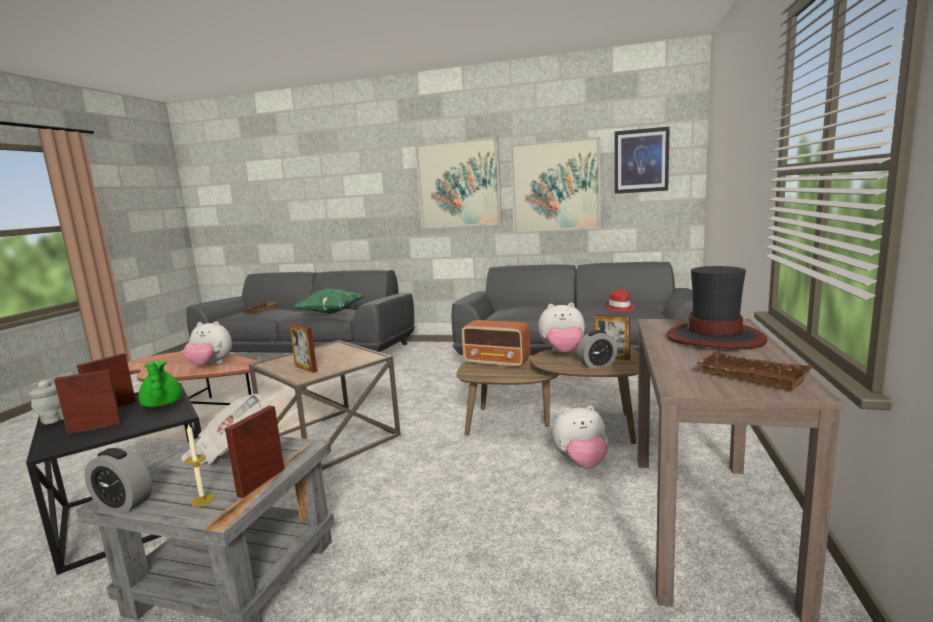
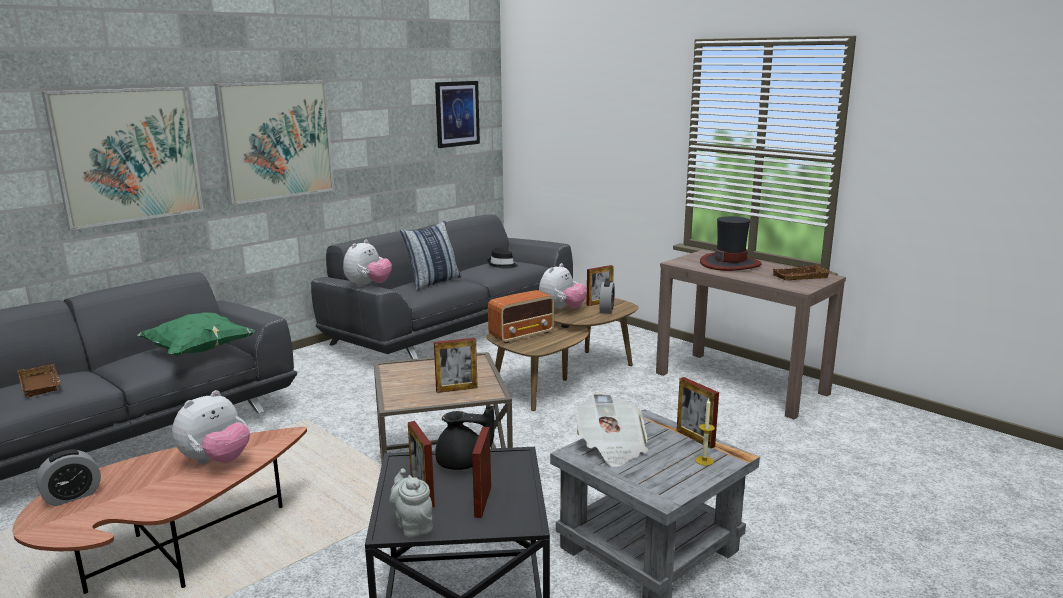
camera: 60 degrees left, 5 degrees up
alarm clock [85,448,152,512] -> alarm clock moved to [36,449,101,506]
green teapot [138,361,182,407] -> black teapot [435,405,495,470]
picture [510,137,601,232] -> picture moved to [42,87,204,230]
plush toy [552,406,608,469] -> plush toy moved to [343,240,392,287]
red hat [606,290,635,312] -> black hat [488,247,518,268]
none -> pillow [400,220,461,291]

